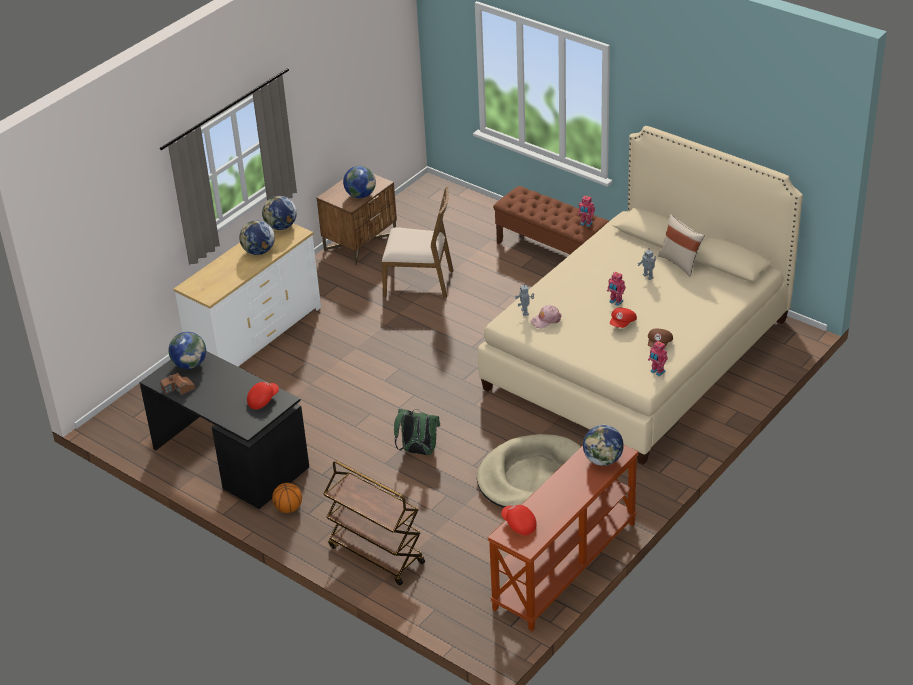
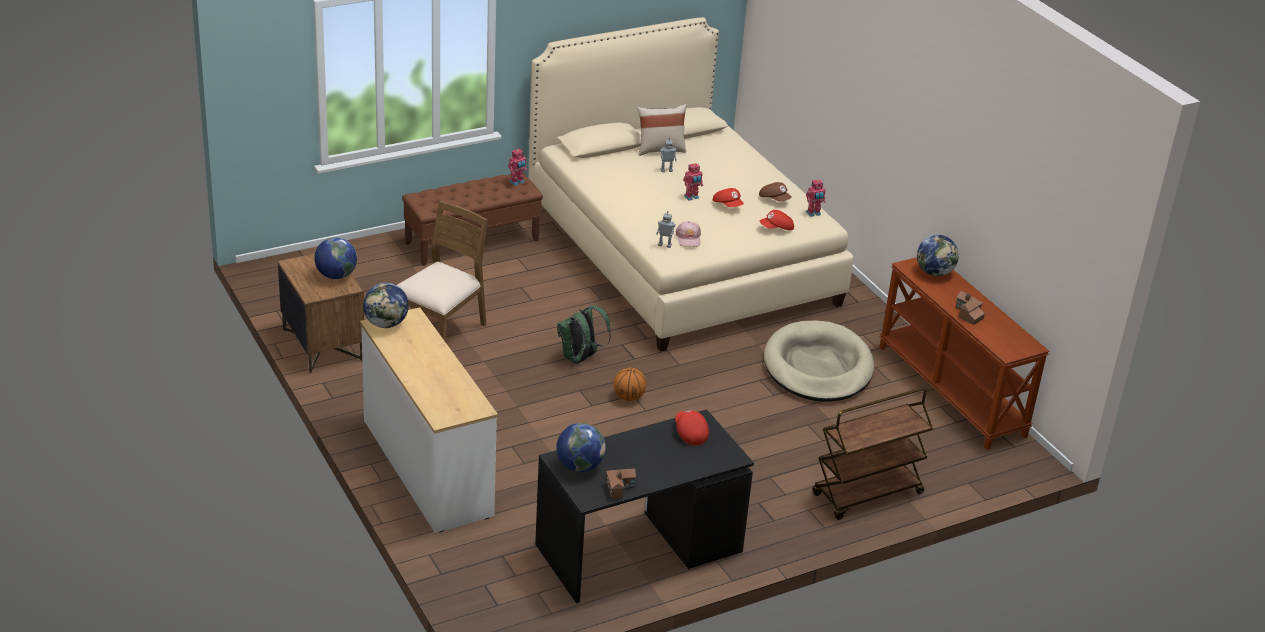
camera: 70 degrees left, 5 degrees down
globe [239,220,275,255] -> none
basketball [272,483,302,513] -> basketball moved to [613,368,647,401]
green backpack [394,409,440,455] -> green backpack moved to [557,306,611,364]
red cap [501,505,537,535] -> red cap moved to [759,210,794,230]
none -> toy house [956,291,985,325]

